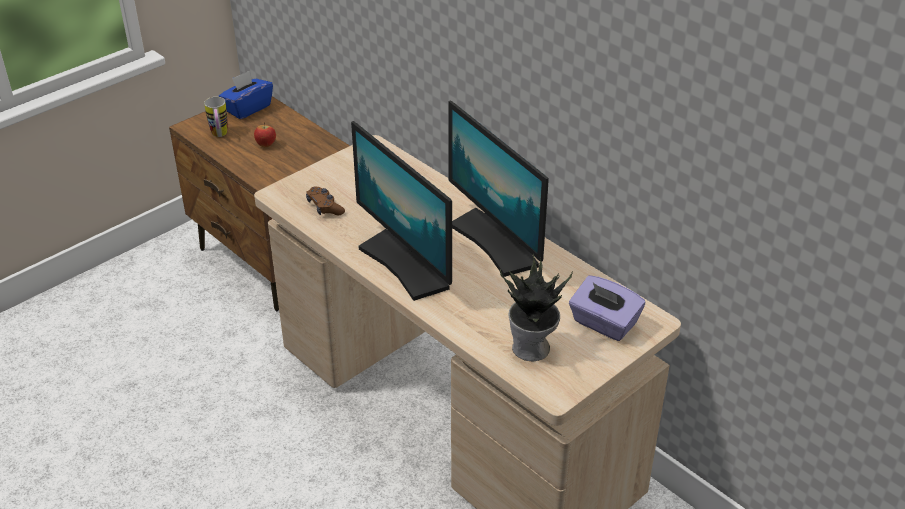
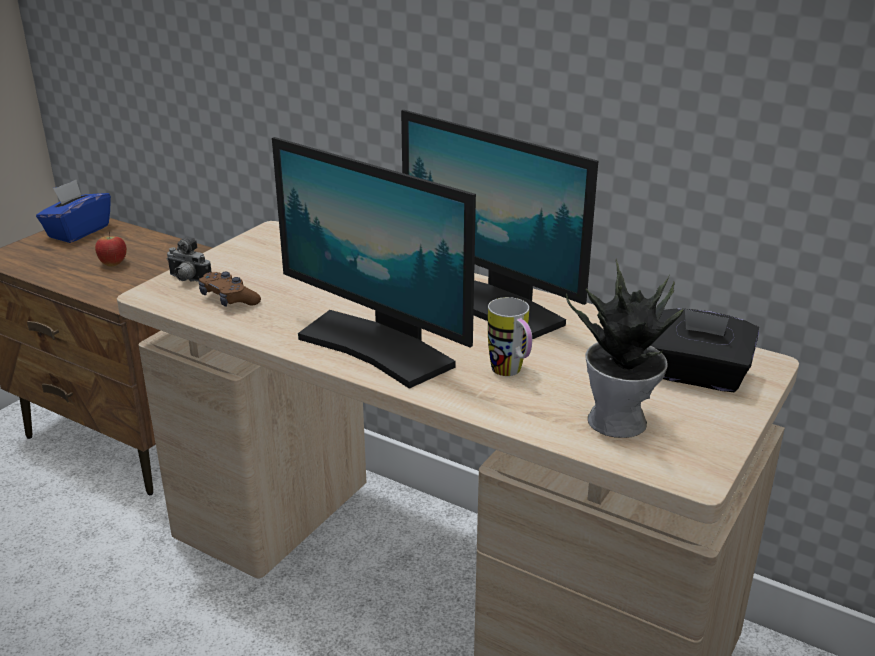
camera: 15 degrees left, 10 degrees down
mug [204,97,227,137] -> mug moved to [488,297,532,376]
purple tissue box [569,275,645,341] -> black tissue box [651,308,759,392]
none -> camera [167,238,212,282]

